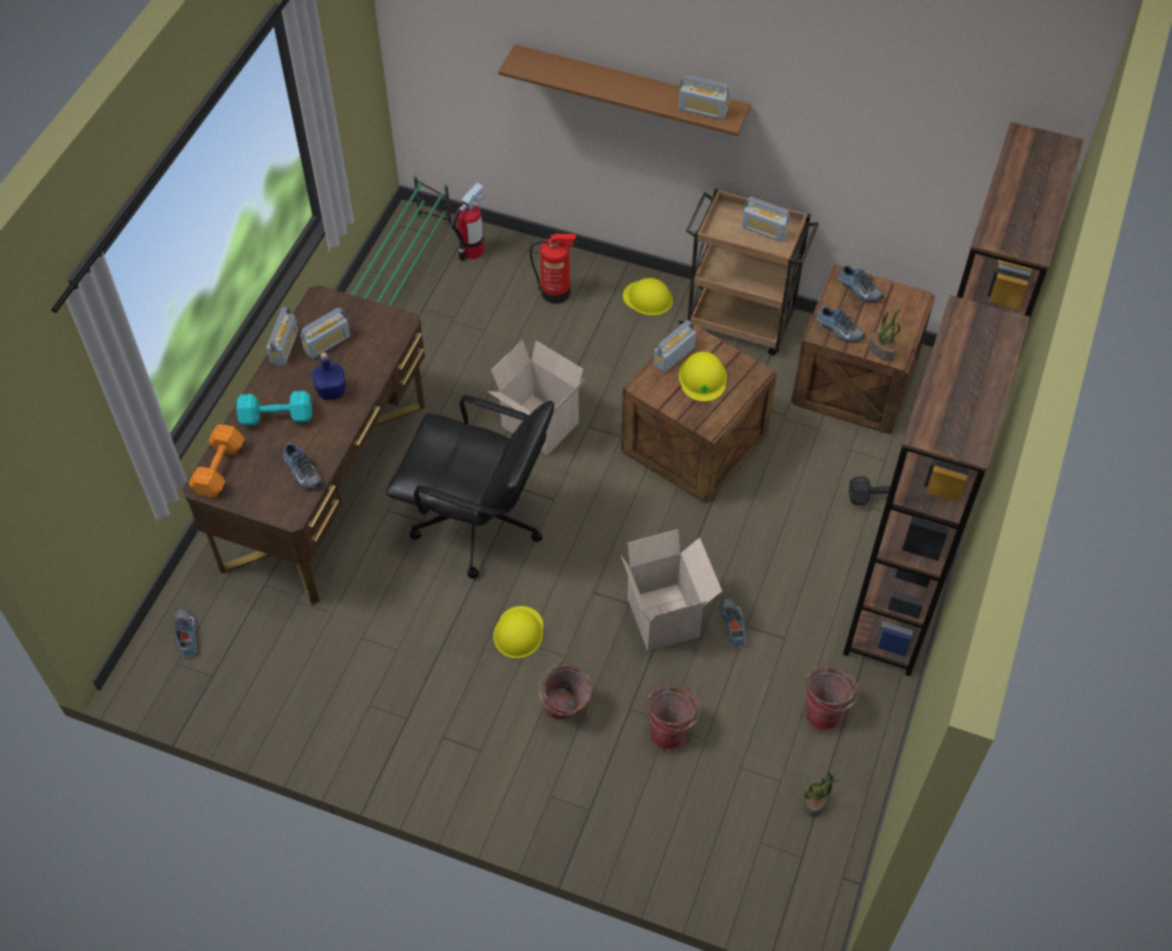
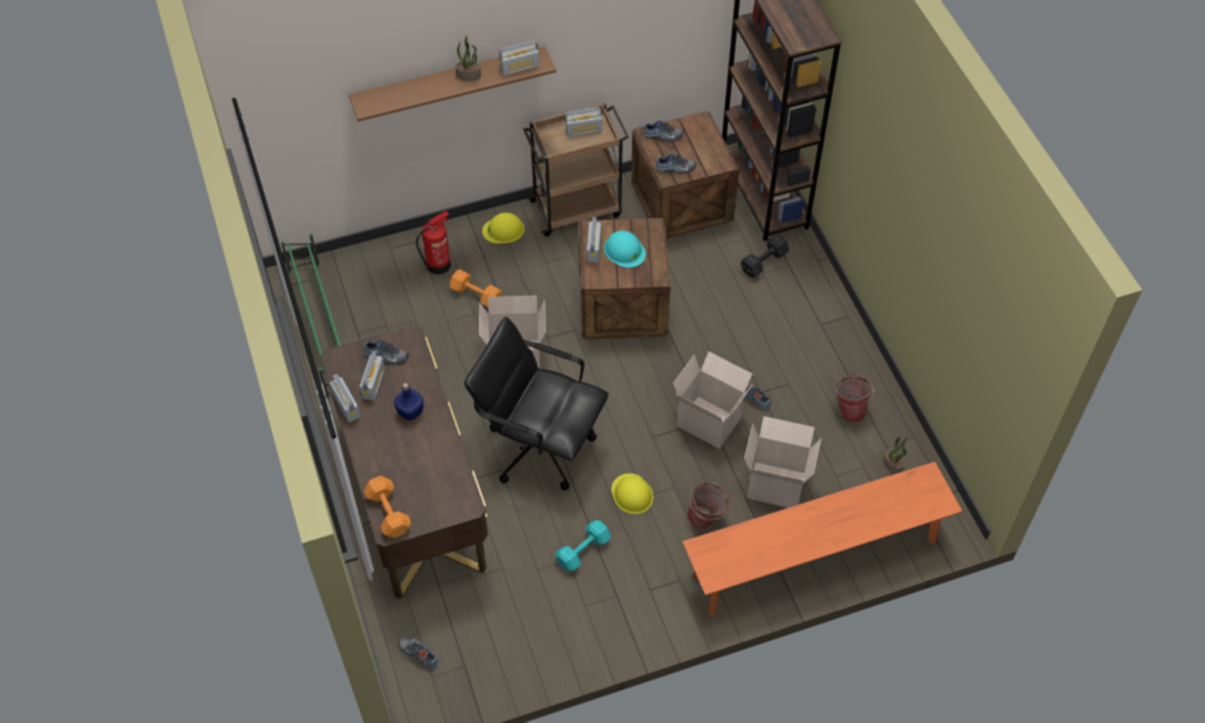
camera: 40 degrees left, 0 degrees up
turquoise dumbbell [236,391,312,426] -> turquoise dumbbell moved to [555,520,611,571]
shoe [283,443,322,490] -> shoe moved to [364,340,409,365]
black office chair [386,395,554,579] -> black office chair turned 135 degrees counterclockwise [464,317,609,491]
fire extinguisher [451,182,486,261] -> none
bucket [647,685,700,750] -> cardboard box [744,416,821,508]
yellow hard hat [679,352,727,402] -> turquoise hard hat [604,230,646,268]
brown bookcase [843,295,1030,676] -> none
potted plant [870,309,901,361] -> potted plant moved to [455,36,481,81]
none -> orange dumbbell [450,269,502,307]
none -> orange bench [682,462,962,617]

